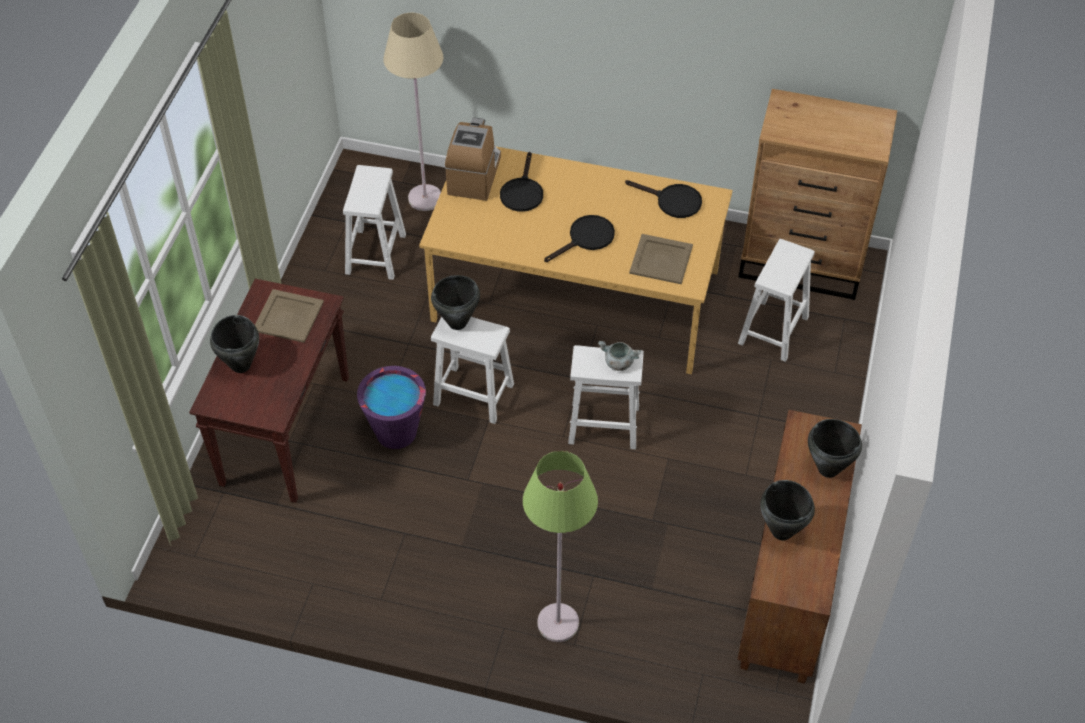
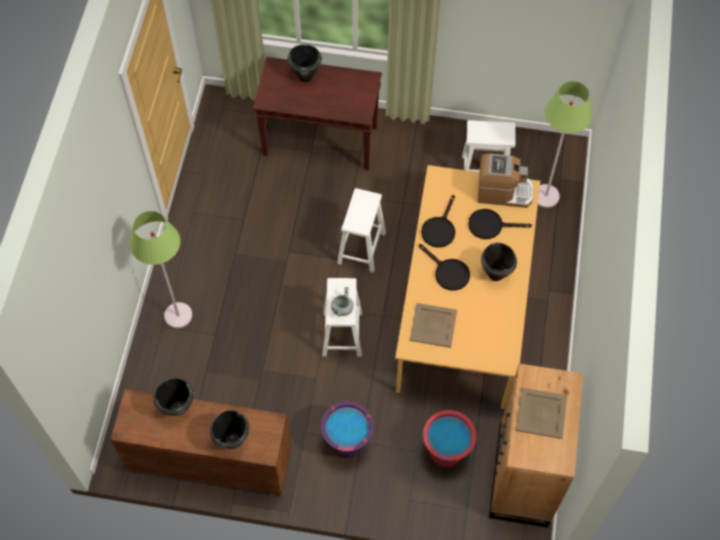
camera: 85 degrees right, 10 degrees up
beige tray [255,289,324,343] -> beige tray moved to [516,388,567,439]
purple bucket [357,366,426,449] -> purple bucket moved to [321,401,374,458]
beige floor lamp [383,13,443,211] -> green floor lamp [538,81,592,208]
black cooking pot [431,275,480,330] -> black cooking pot moved to [481,242,517,281]
black frying pan [625,180,702,218] -> black frying pan moved to [421,195,455,248]
white stool [738,239,815,362] -> red bucket [423,410,476,467]

